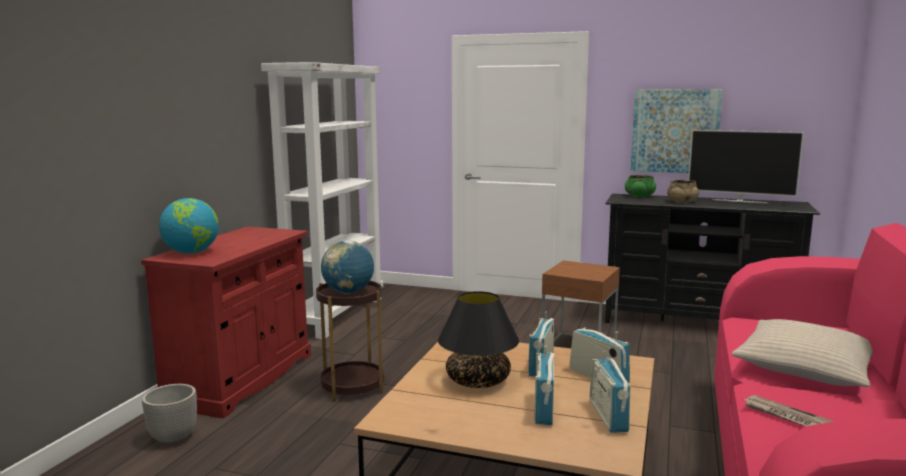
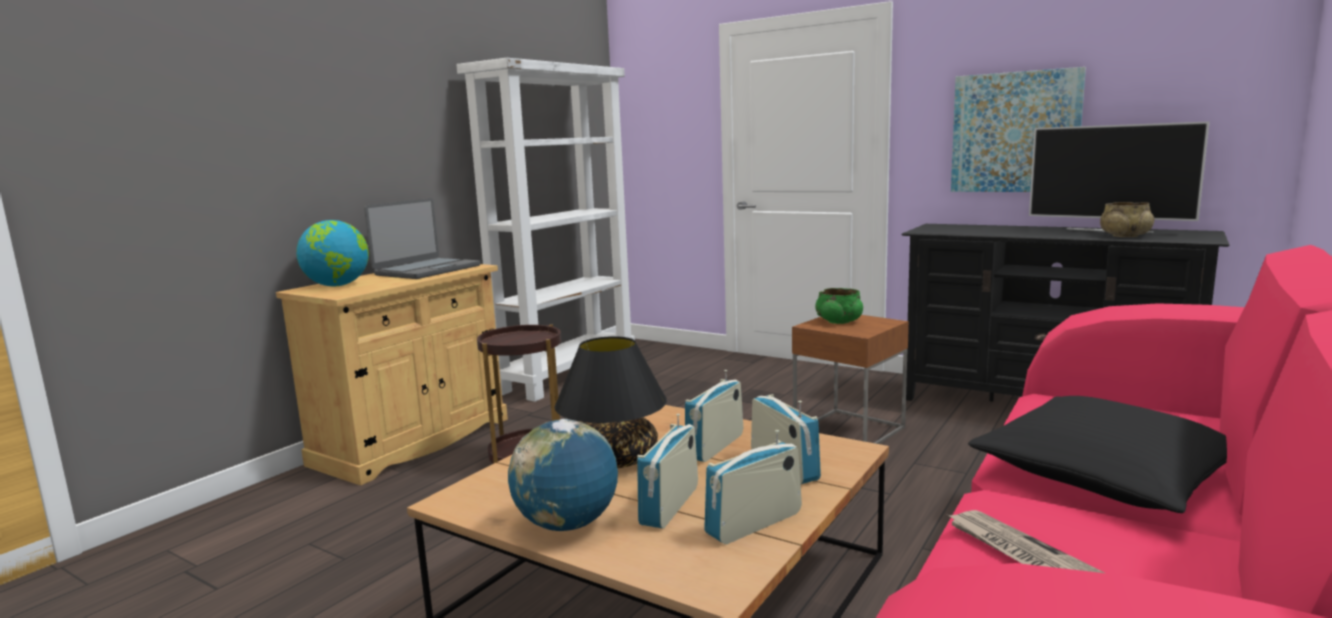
camera: 15 degrees right, 0 degrees up
red cabinet [141,227,311,418] -> beige cabinet [276,264,508,485]
planter [142,384,197,445] -> none
globe [321,240,374,294] -> globe moved to [508,419,618,531]
radio [590,351,630,433] -> radio turned 45 degrees clockwise [704,430,802,544]
green bowl [625,175,656,197] -> green bowl moved to [815,288,863,324]
beige bowl [667,180,699,203] -> beige bowl moved to [1100,202,1154,237]
beige pillow [731,319,873,387] -> black pillow [968,396,1227,513]
none -> laptop [364,198,481,279]

